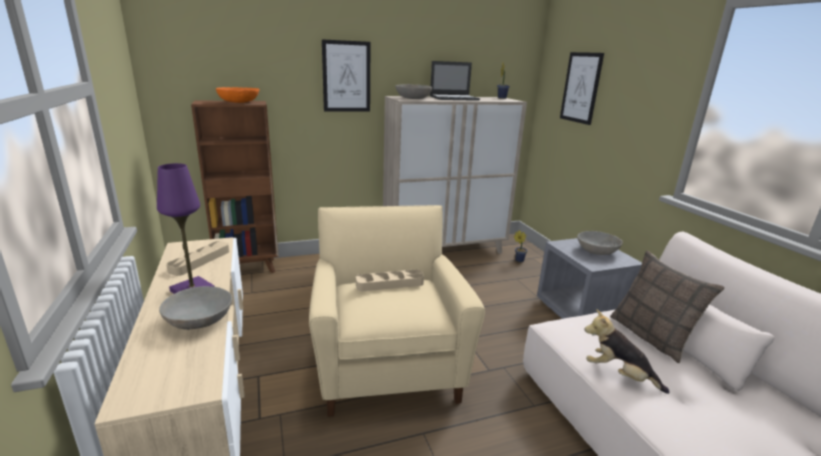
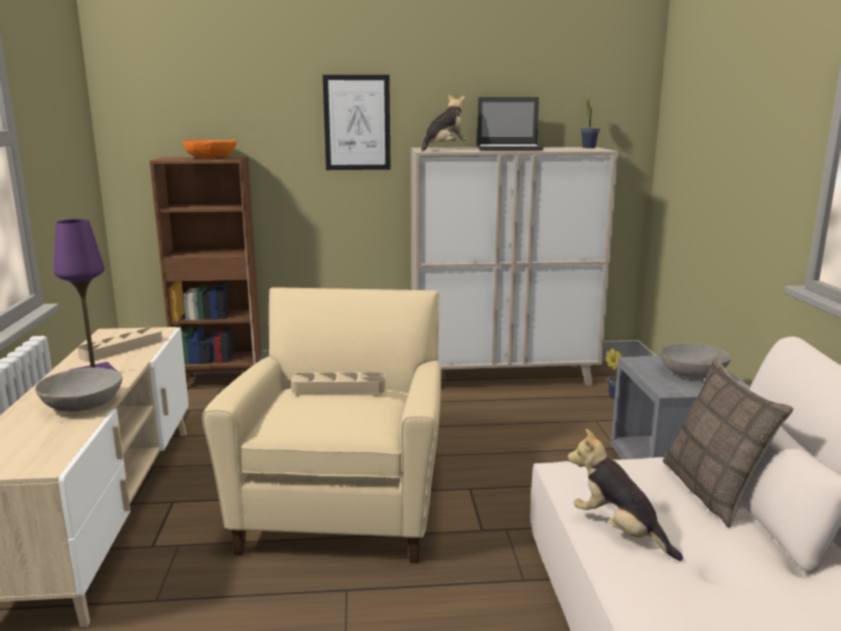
camera: 15 degrees right, 5 degrees down
grey bowl [395,84,432,99] -> plush toy [421,94,468,152]
picture [560,52,604,125] -> none

